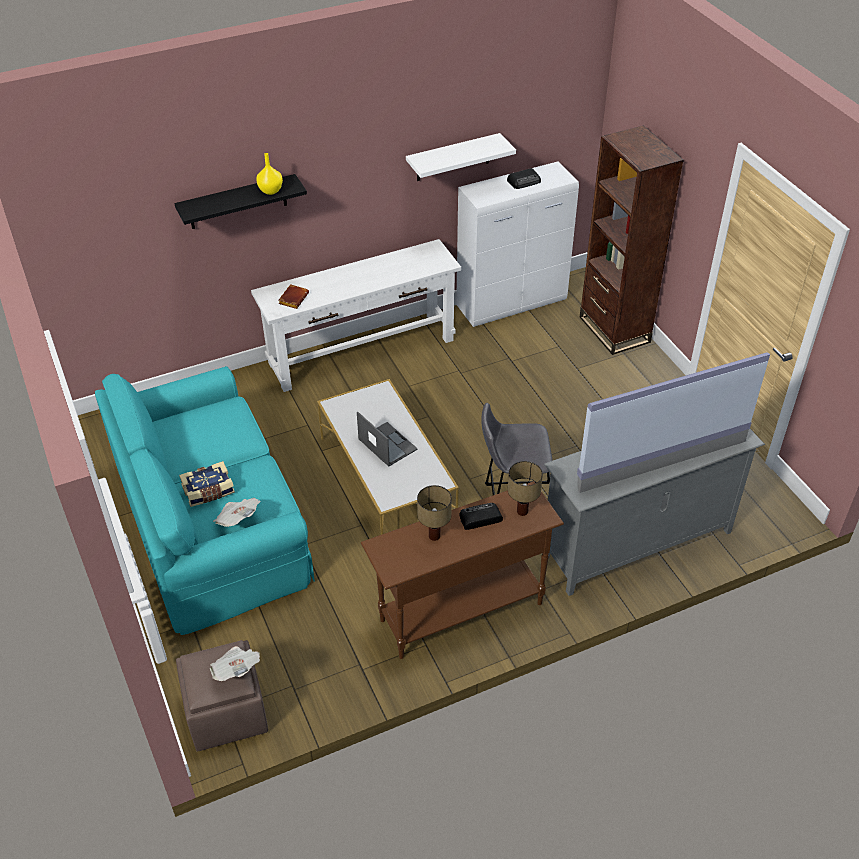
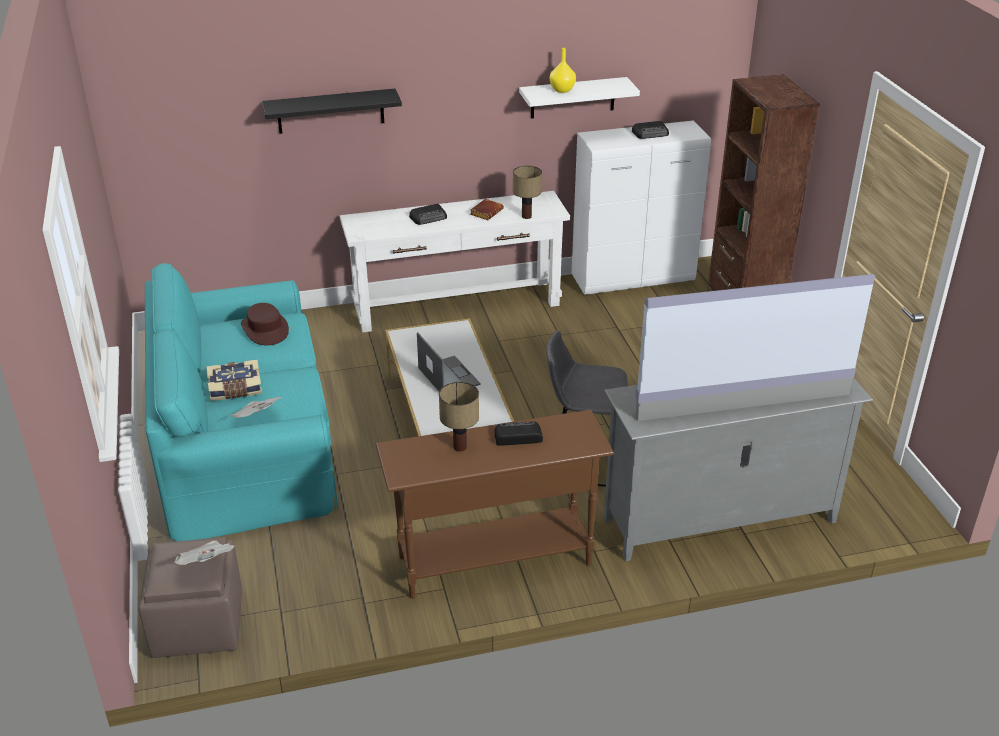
camera: 10 degrees right, 10 degrees down
yellow vase [256,153,283,195] -> yellow vase moved to [550,48,576,93]
brown book [278,284,309,309] -> brown book moved to [470,199,504,220]
table lamp [508,461,543,516] -> table lamp moved to [513,166,542,219]
none -> brown hat [241,303,289,345]
none -> radio [409,204,447,225]

